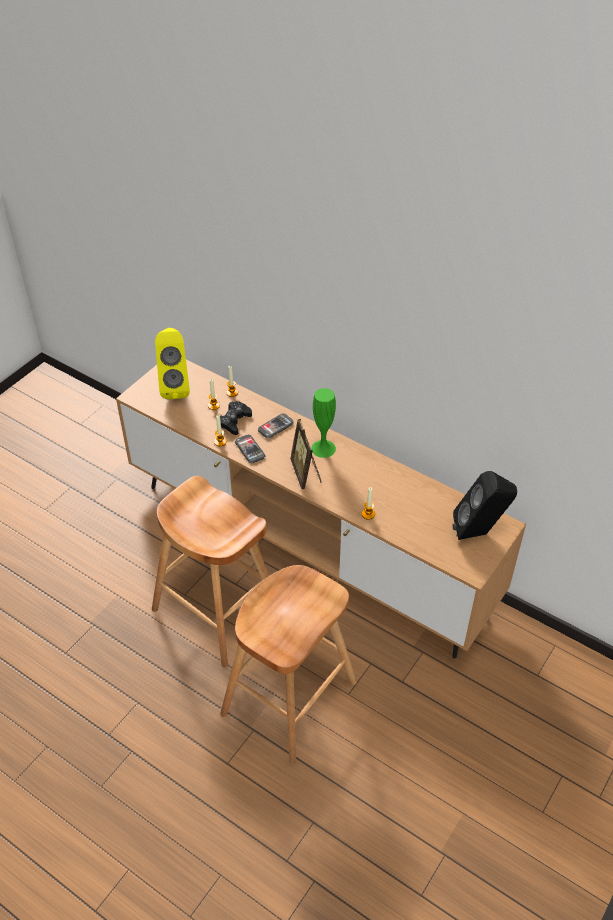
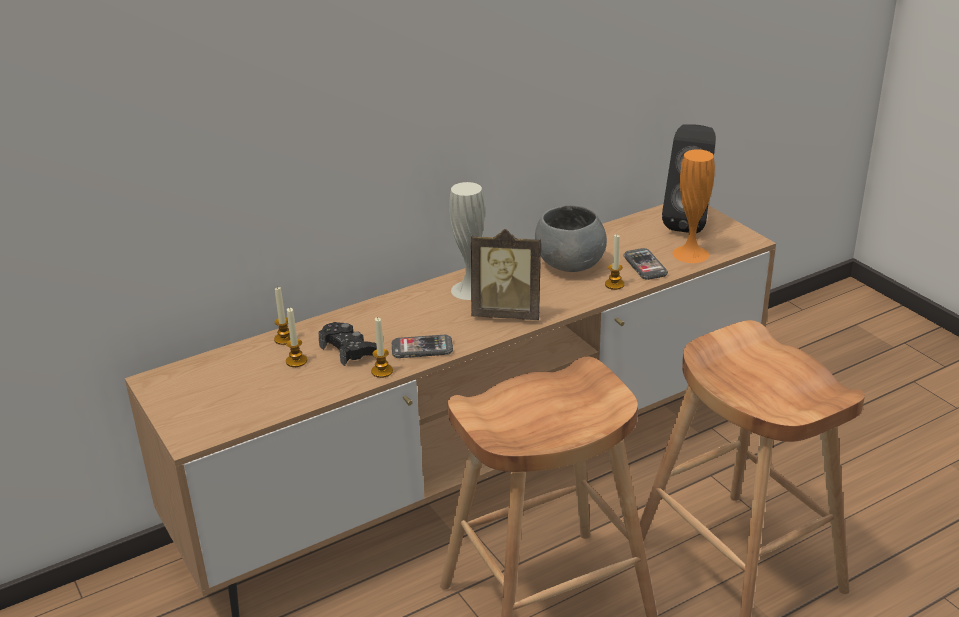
camera: 65 degrees left, 15 degrees down
yellow speaker [155,328,190,399] -> none
phone [258,413,294,439] -> phone moved to [624,248,668,280]
green vase [311,388,336,458] -> white vase [449,182,485,300]
none -> grey bowl [535,205,607,272]
none -> orange vase [673,149,715,263]

